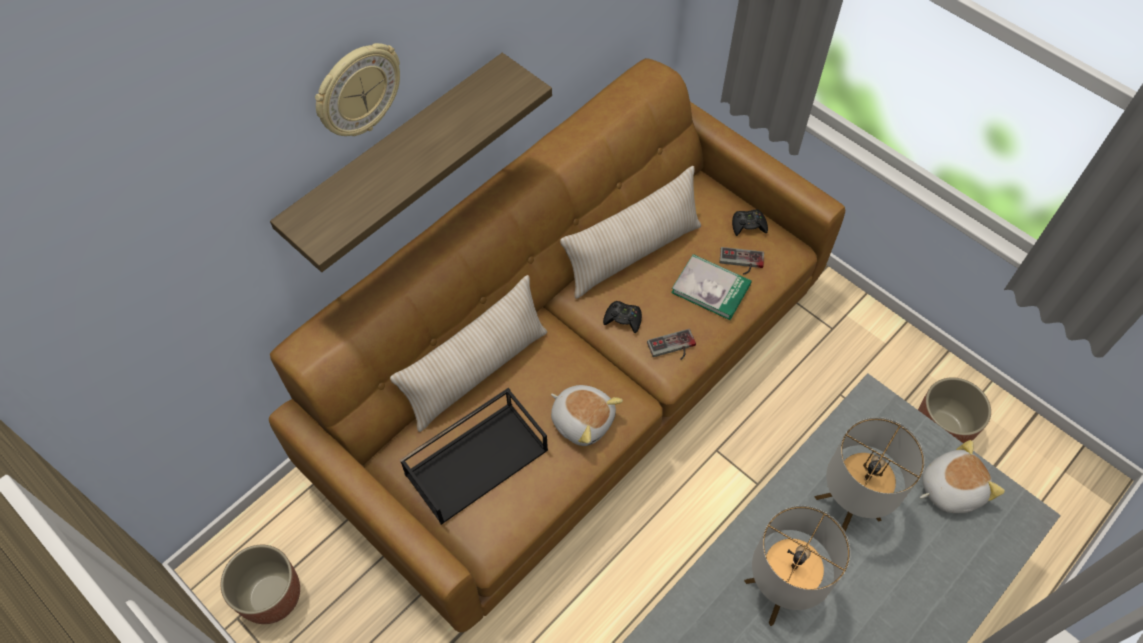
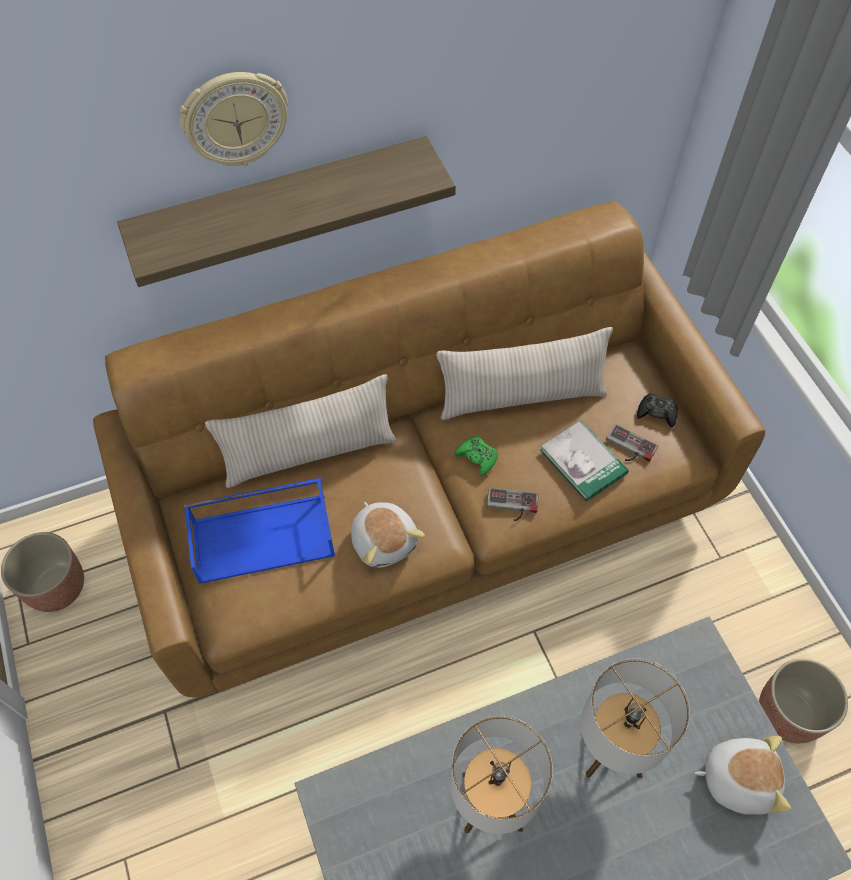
camera: 25 degrees right, 0 degrees up
black tray [400,388,548,525] -> blue tray [184,478,335,584]
black game controller [603,301,642,333] -> green game controller [454,436,498,476]

